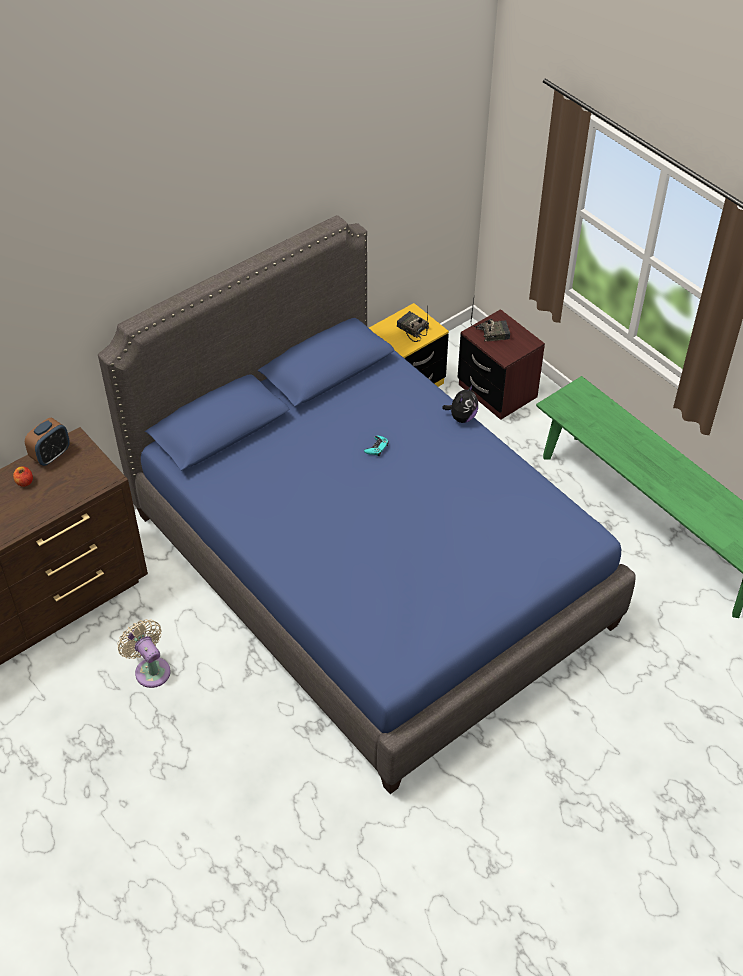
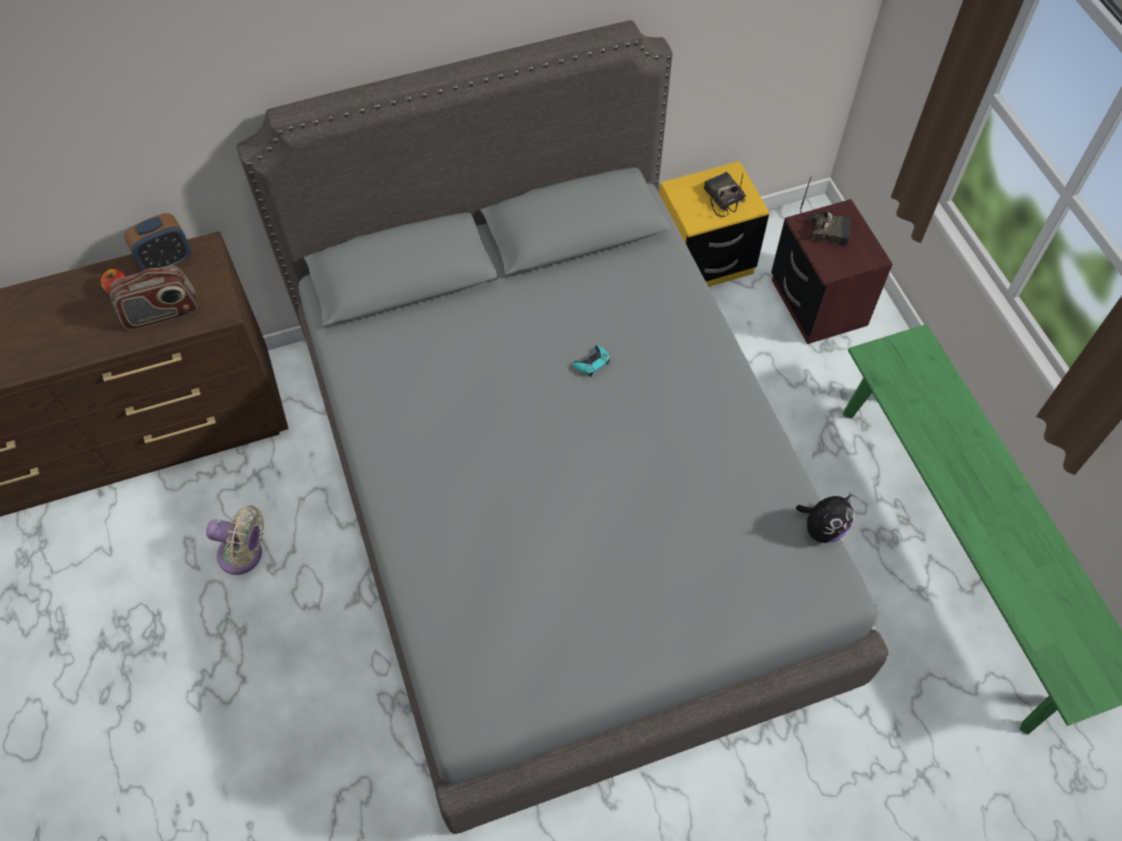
camera: 20 degrees right, 10 degrees up
blue bed [98,215,636,794] -> grey bed [237,20,889,834]
beige fan [118,619,171,688] -> beige fan turned 120 degrees clockwise [206,505,264,575]
plush toy [442,384,478,423] -> plush toy moved to [796,495,853,543]
none -> radio [109,266,198,330]

